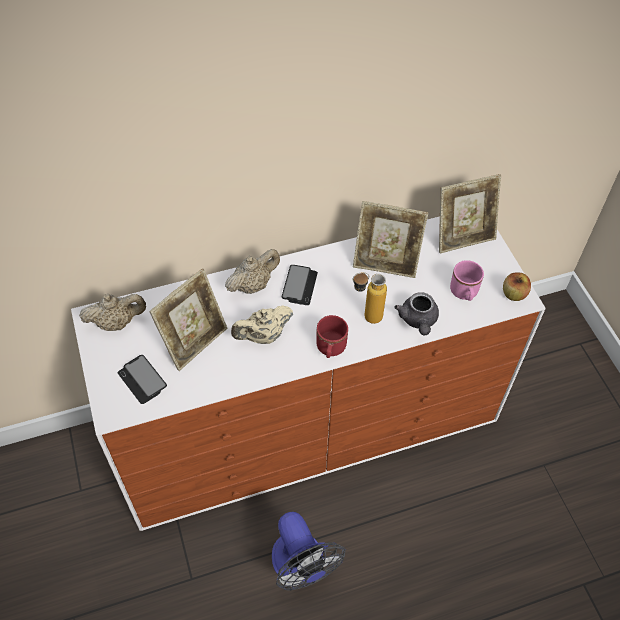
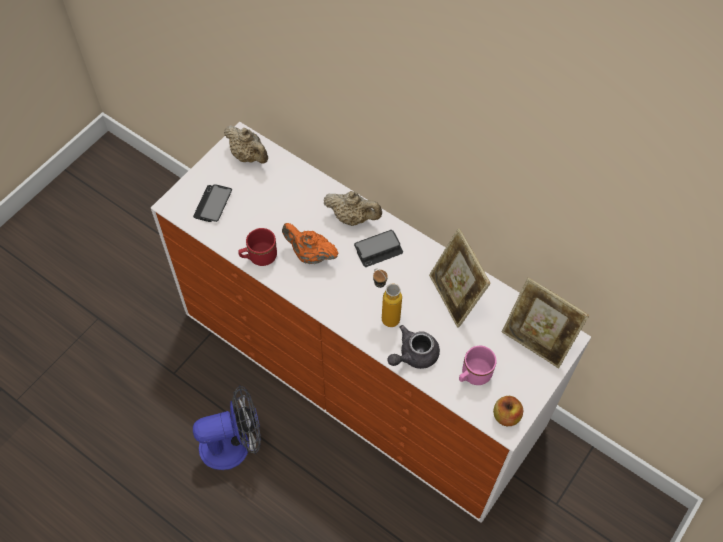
camera: 55 degrees right, 5 degrees up
picture frame [149,269,227,371] -> none
beige teapot [231,305,293,344] -> orange teapot [282,223,338,264]
fan [272,512,346,591] -> fan turned 135 degrees counterclockwise [193,386,261,470]
red mug [316,315,348,358] -> red mug moved to [238,228,277,266]

